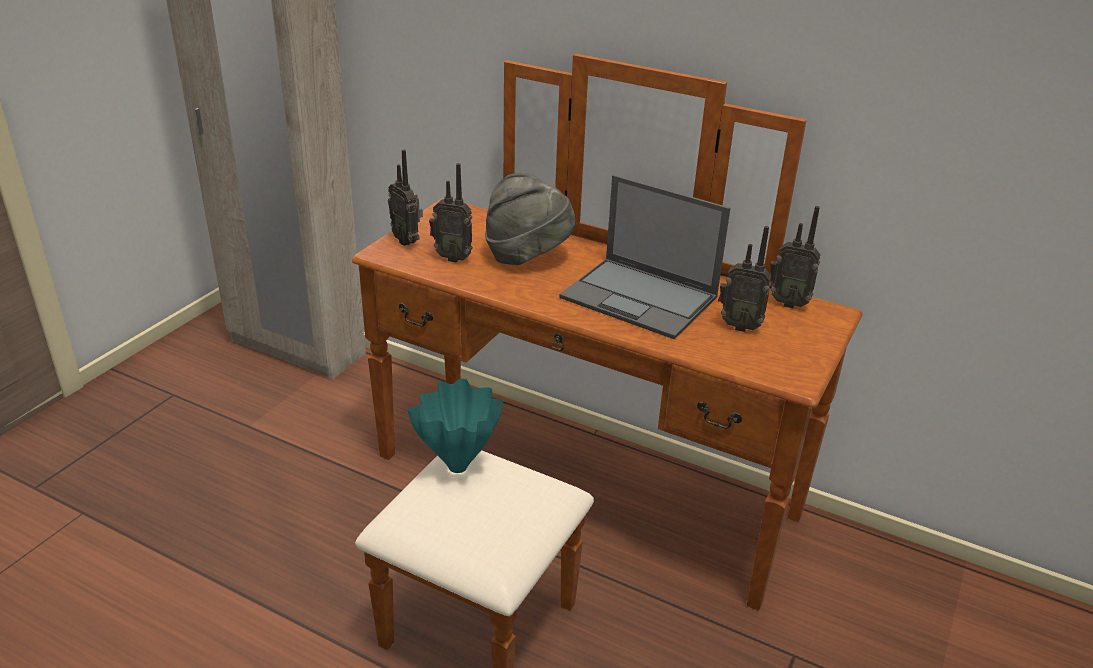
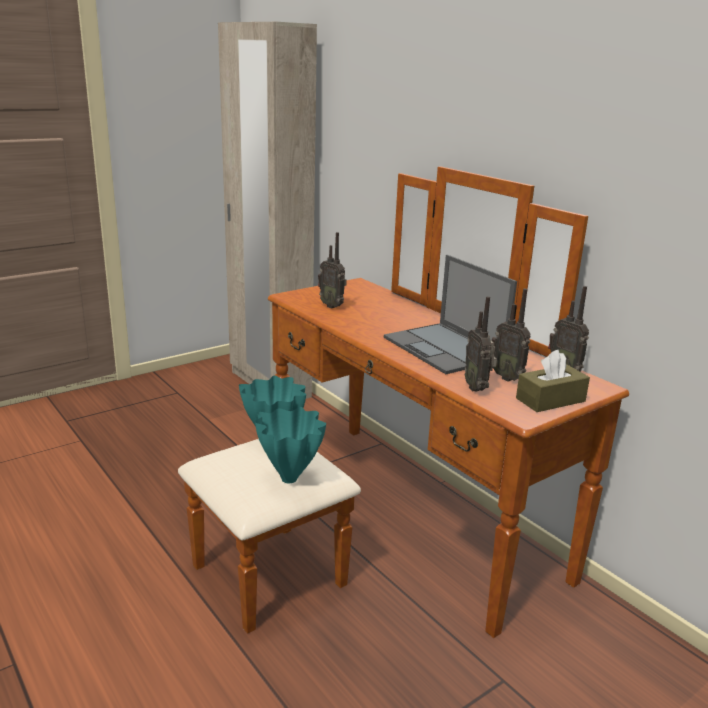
camera: 25 degrees right, 10 degrees down
radio [388,149,423,246] -> radio moved to [465,296,497,391]
grey hat [485,173,576,265] -> none
none -> turquoise vase [255,407,326,483]
none -> brown tissue box [516,350,590,412]

